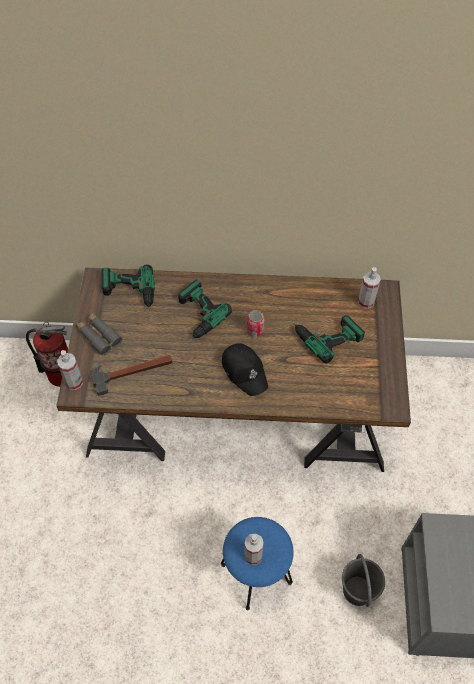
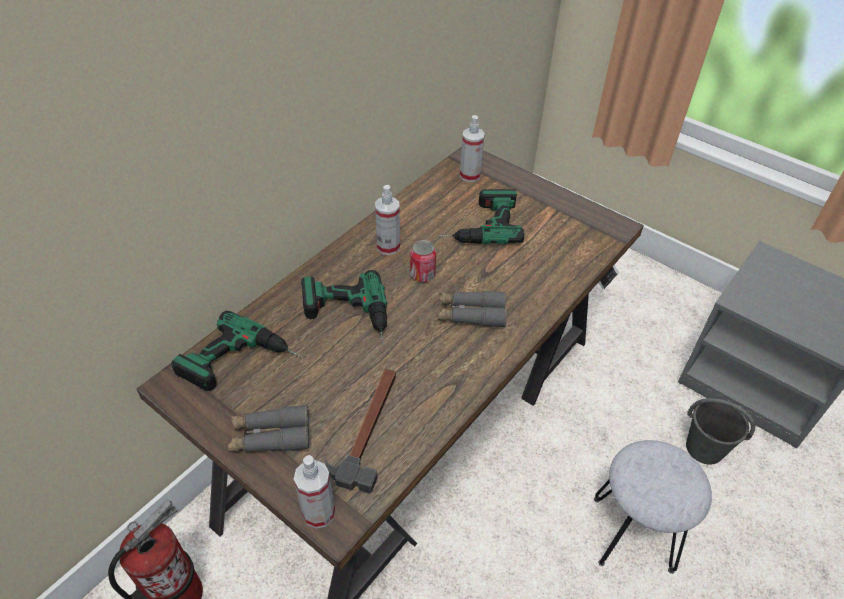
camera: 55 degrees left, 10 degrees down
blue stool [221,517,293,610] -> grey stool [594,440,712,574]
black cap [222,343,268,396] -> grey binoculars [438,291,507,327]
spray bottle [244,534,264,565] -> spray bottle moved to [375,185,400,255]

